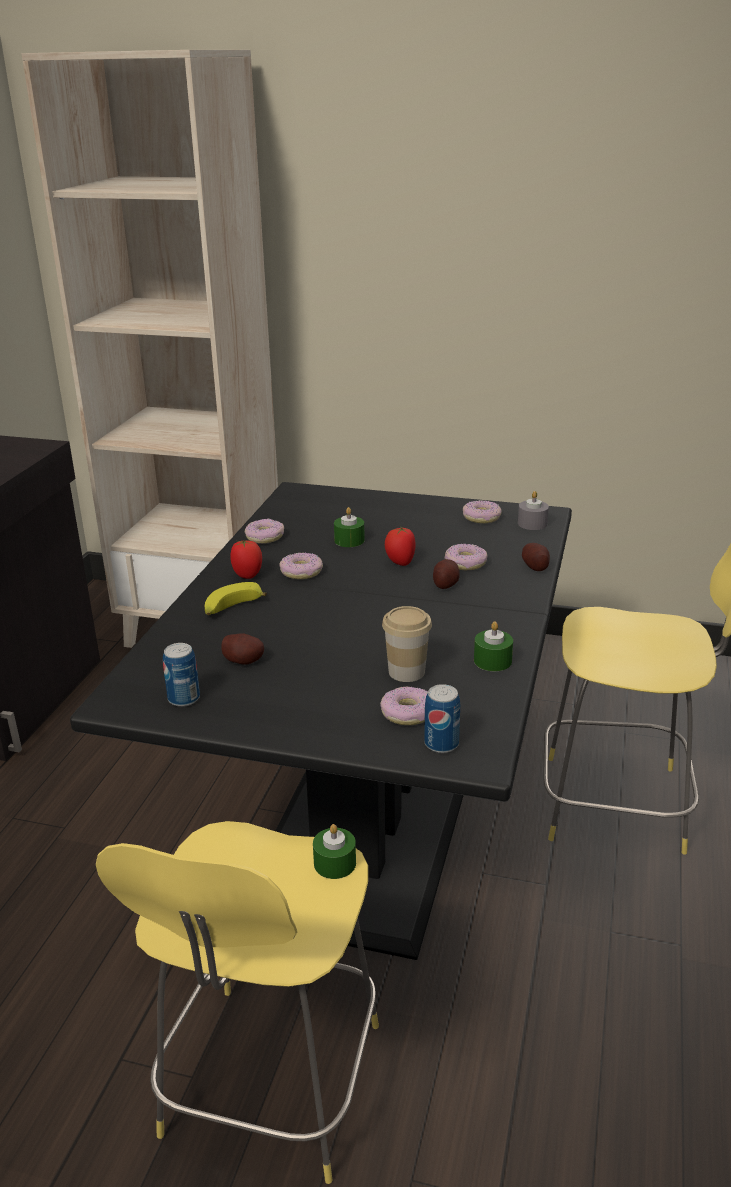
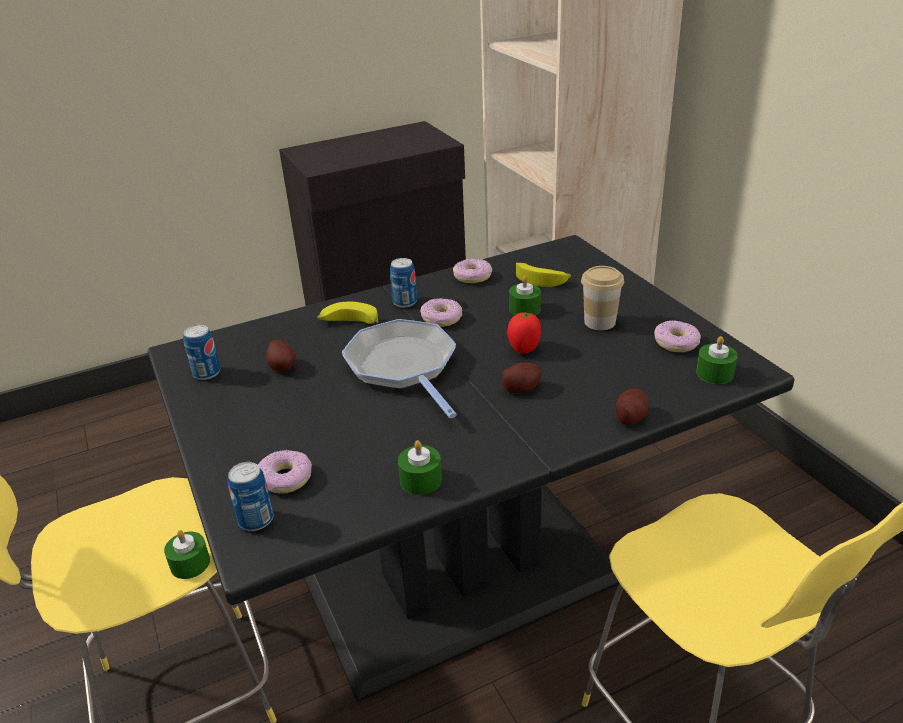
camera: 50 degrees right, 5 degrees up
tomato [230,540,262,579] -> can [390,258,417,307]
cup [382,606,432,682] -> cup moved to [581,266,624,330]
donut [445,544,488,570] -> none
grey candle [518,491,549,530] -> green candle [696,336,738,384]
none -> frying pan [342,319,457,418]
none -> banana [516,263,571,287]

